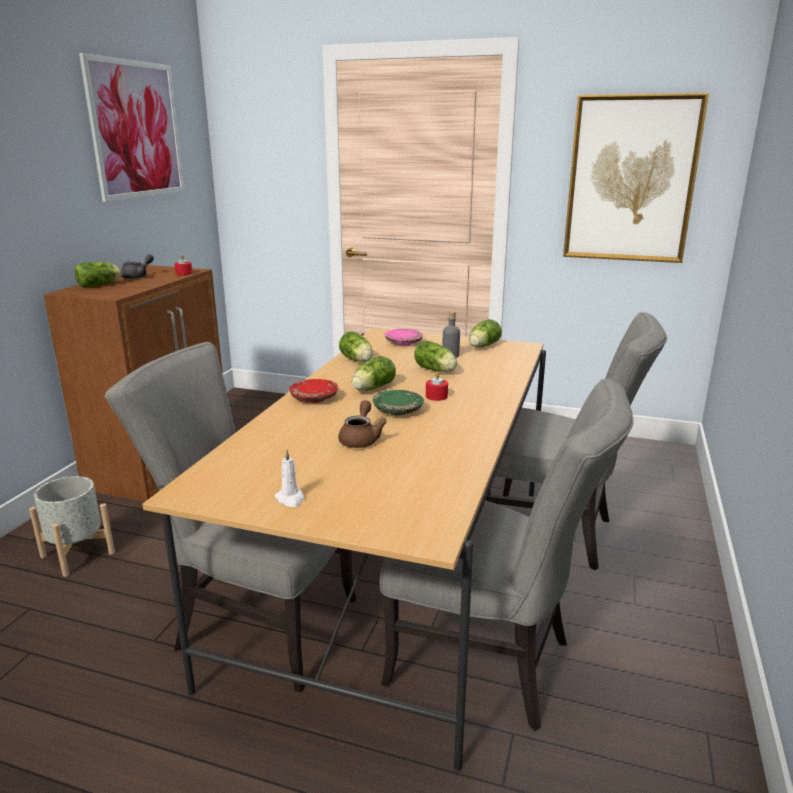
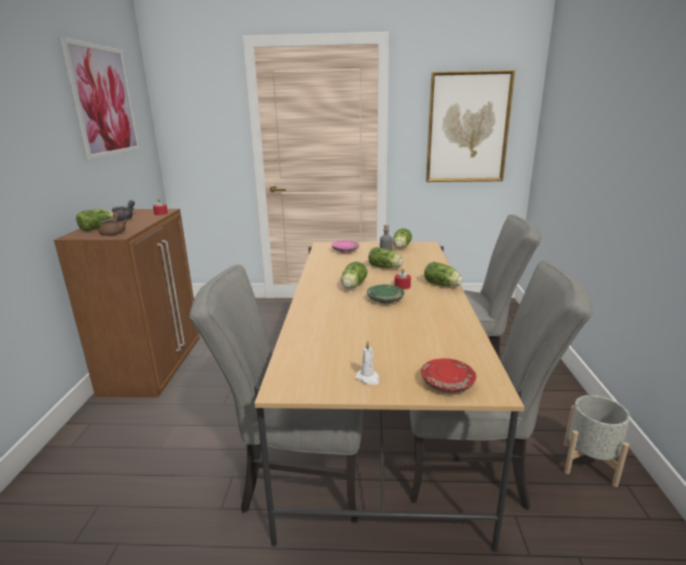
camera: 15 degrees left, 0 degrees up
grey planter [29,476,115,577] -> grey planter moved to [564,395,630,487]
red plate [289,379,338,403] -> red plate moved to [421,358,476,393]
brown teapot [338,400,387,448] -> brown teapot moved to [99,212,128,236]
lettuce [339,331,373,362] -> lettuce moved to [424,262,463,287]

